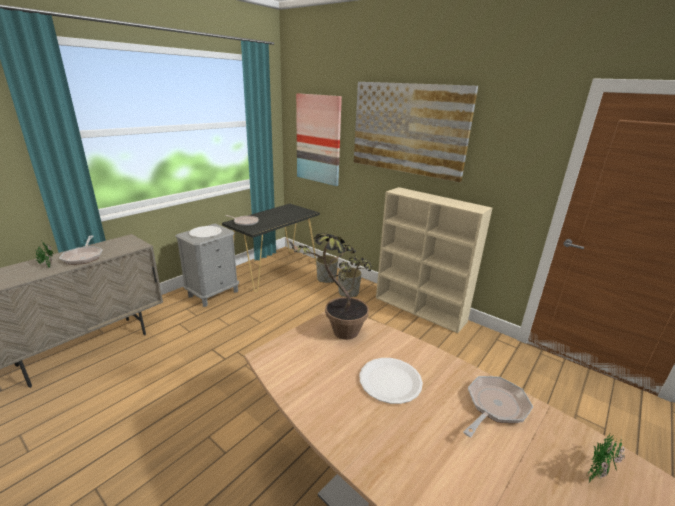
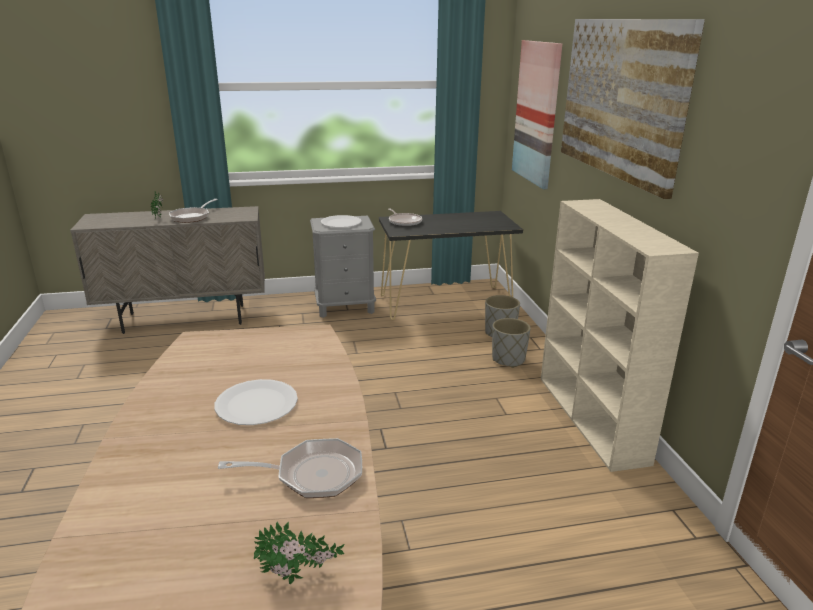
camera: 40 degrees right, 0 degrees up
potted plant [288,233,372,340] -> none

